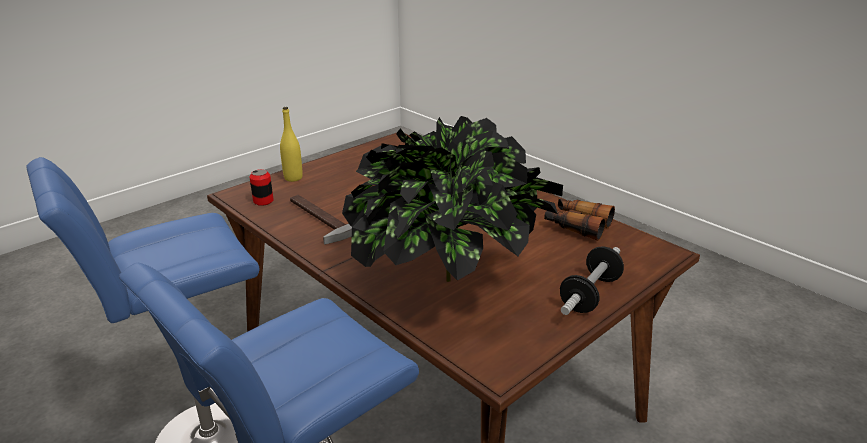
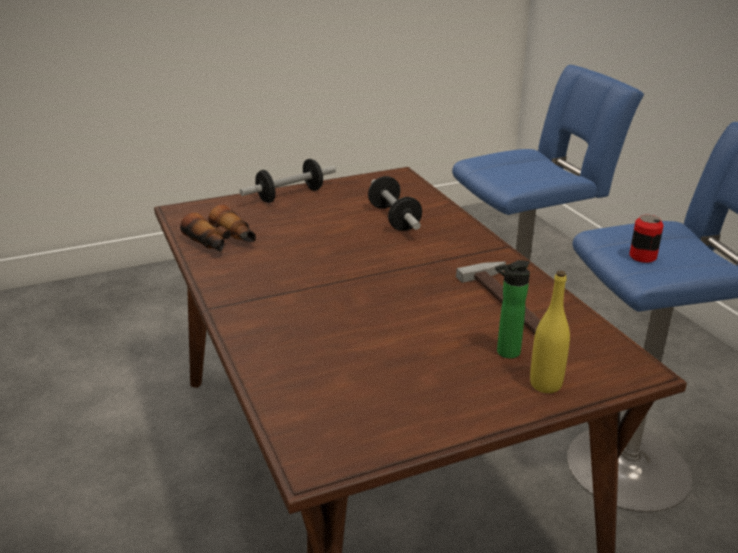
camera: 160 degrees left, 0 degrees up
can [249,169,274,206] -> can moved to [629,215,664,263]
potted plant [342,116,563,282] -> dumbbell [368,176,422,231]
none -> bottle [495,260,530,359]

